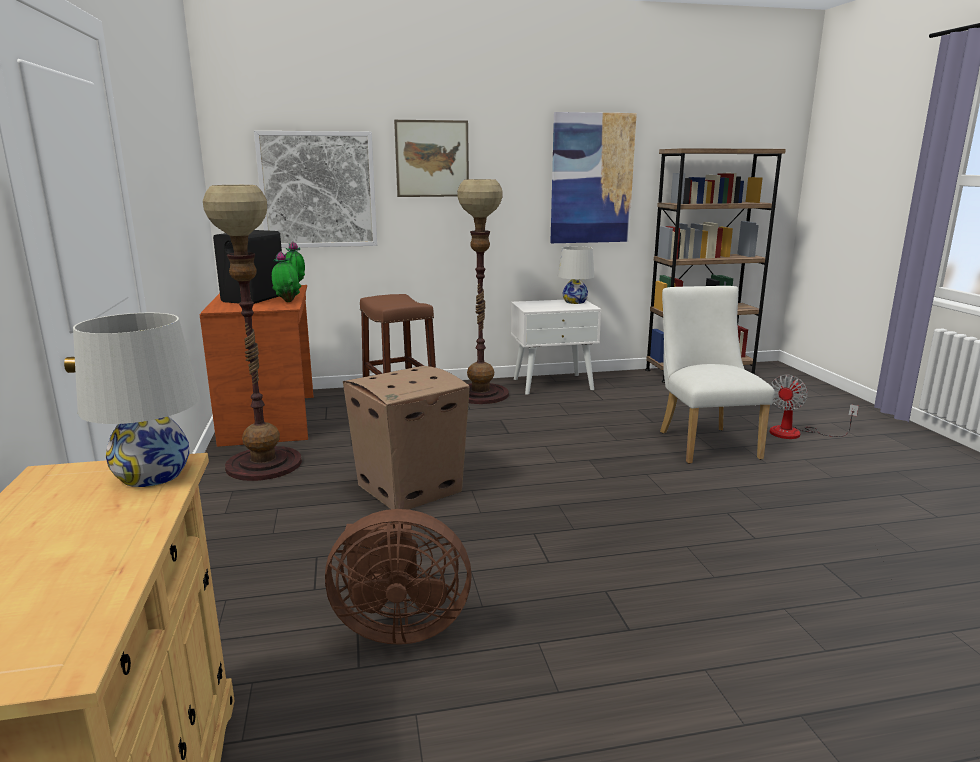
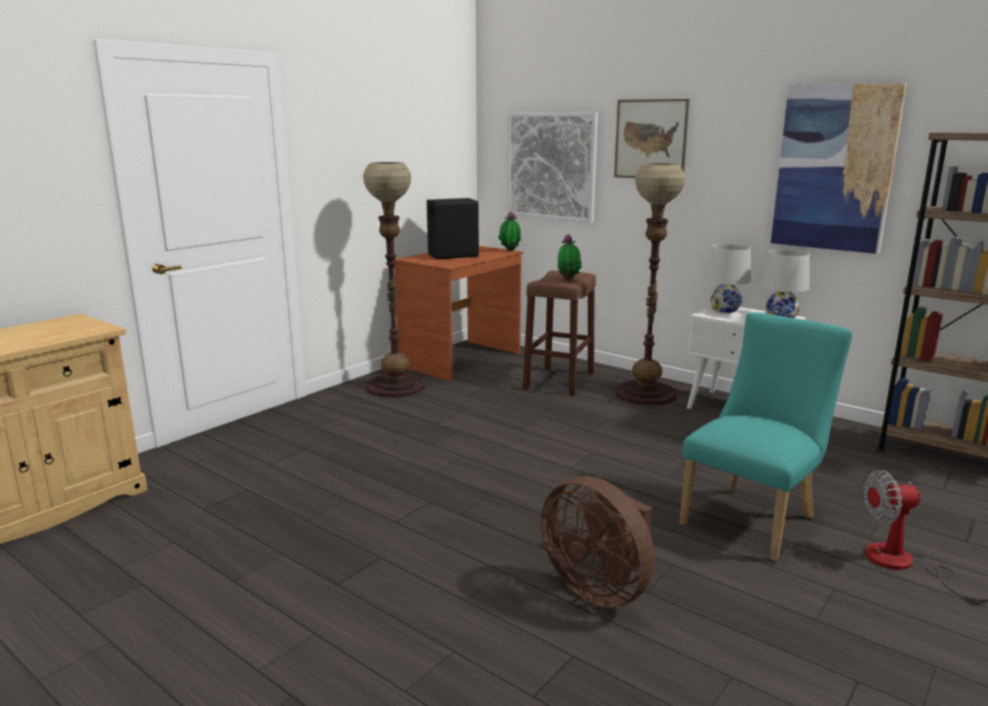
camera: 50 degrees right, 0 degrees up
white table lamp [73,313,200,487] -> white table lamp moved to [706,244,751,313]
potted plant [272,251,301,302] -> potted plant moved to [557,234,582,280]
brown fan [325,509,472,645] -> brown fan moved to [541,476,655,608]
cardboard box [343,366,470,509] -> none
white chair [660,286,775,464] -> turquoise chair [679,312,853,561]

